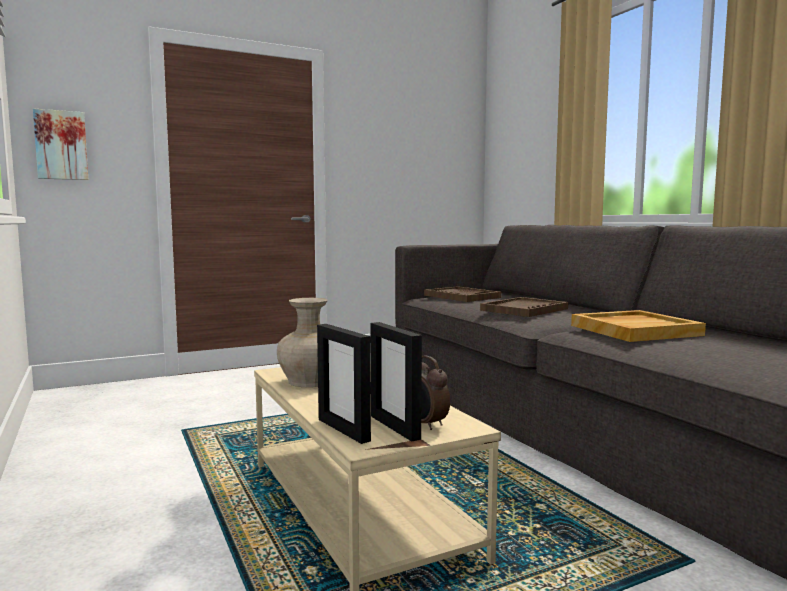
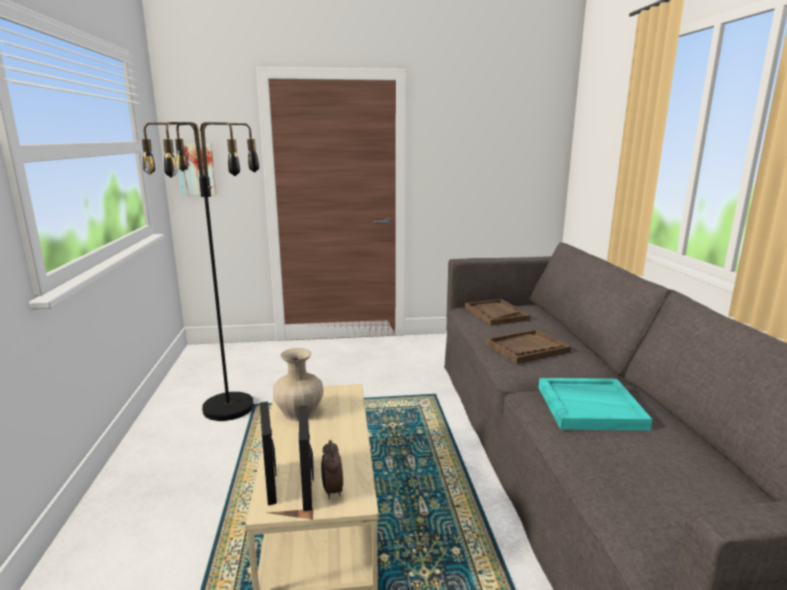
camera: 20 degrees right, 10 degrees up
beige tray [571,310,706,342] -> turquoise tray [538,378,652,431]
none -> floor lamp [142,122,259,421]

